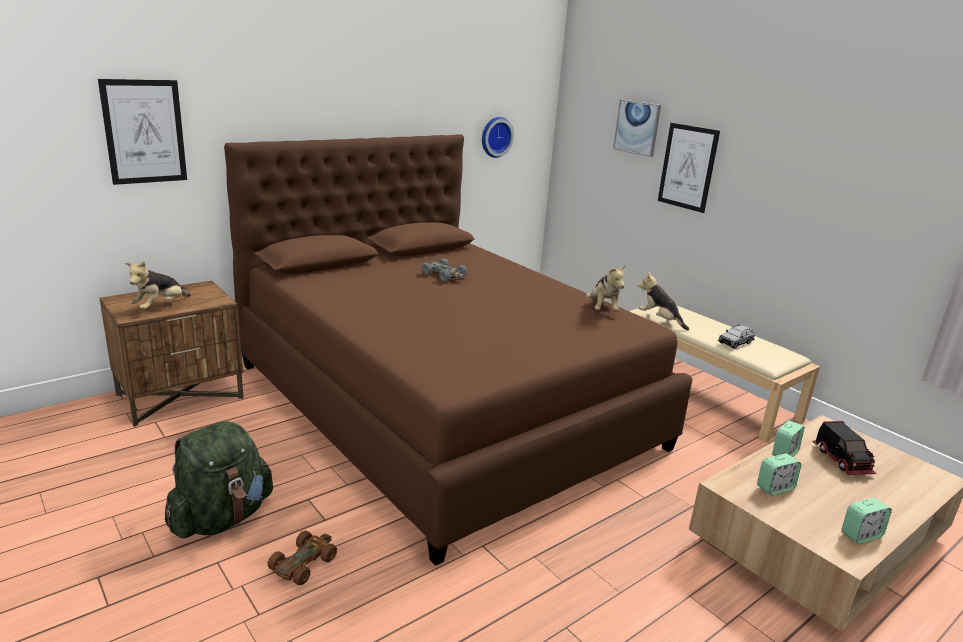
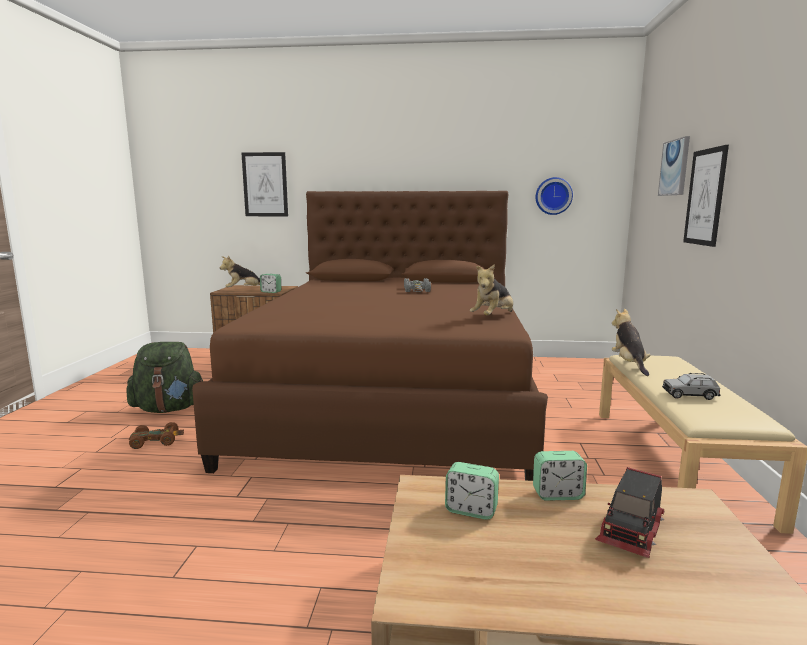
camera: 45 degrees right, 10 degrees down
alarm clock [841,498,892,544] -> alarm clock moved to [260,274,281,293]

